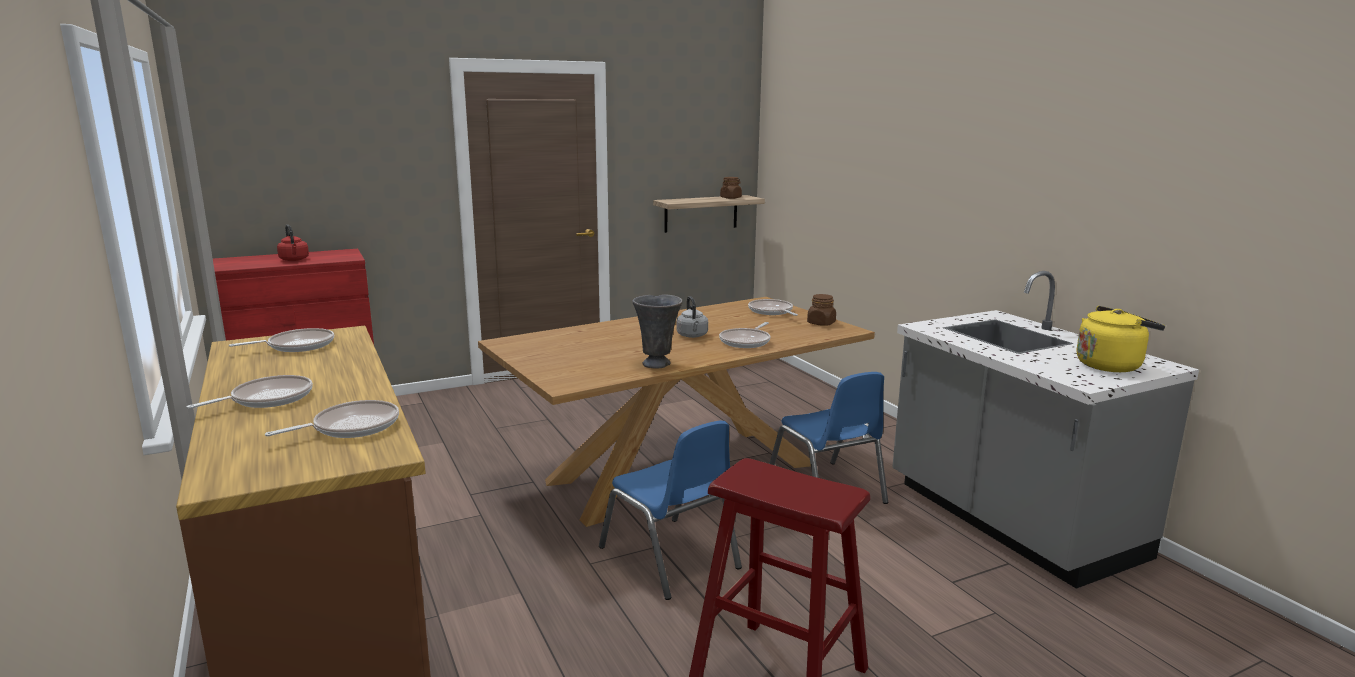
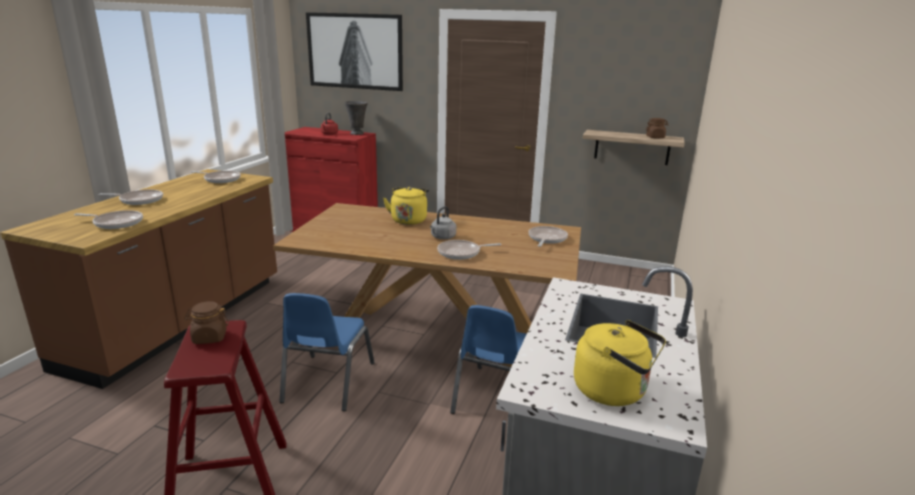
camera: 45 degrees right, 5 degrees up
grey vase [632,294,683,368] -> grey vase moved to [344,101,368,135]
brown jar [807,294,836,326] -> brown jar moved to [184,301,229,344]
none -> picture [306,12,403,91]
none -> yellow kettle [383,187,429,225]

